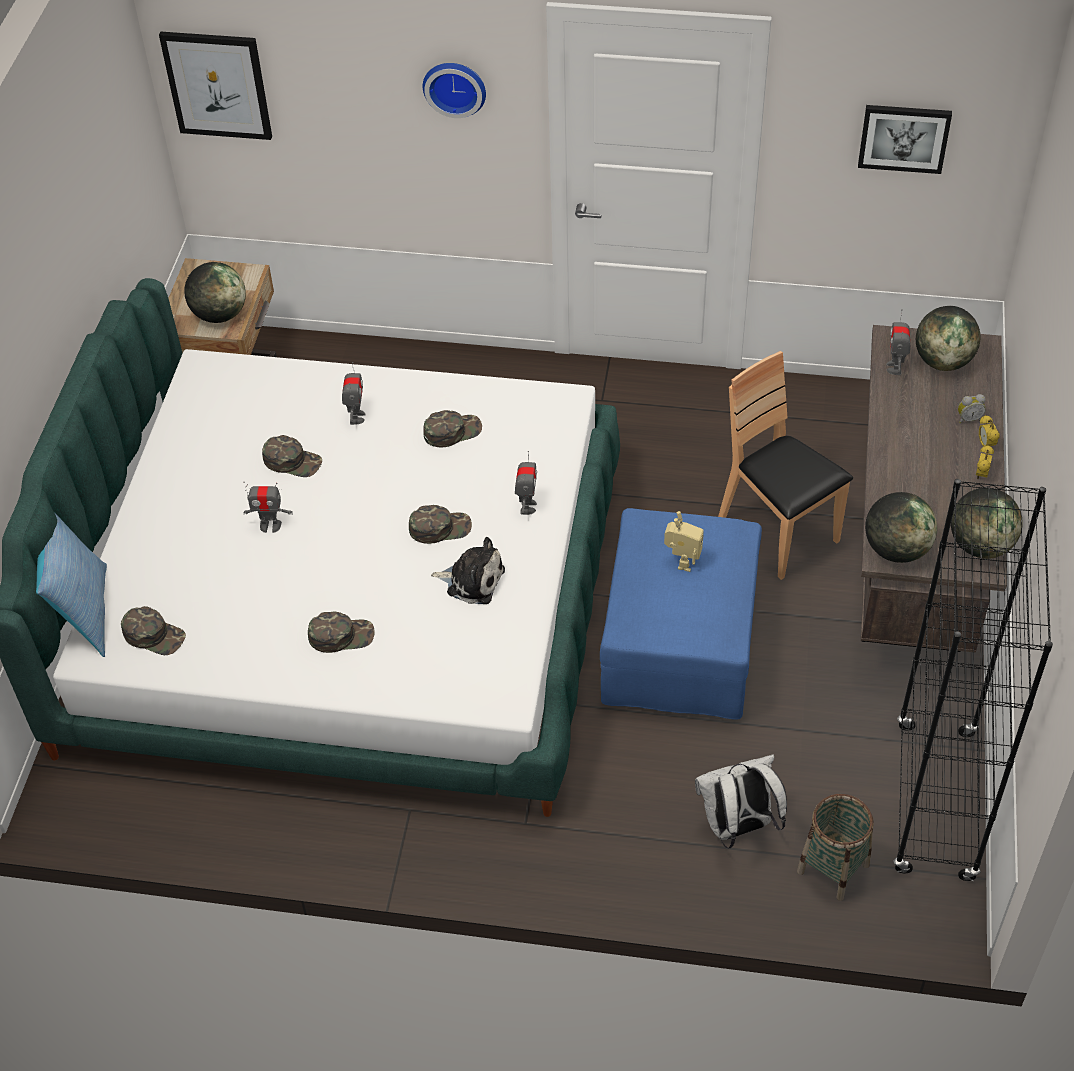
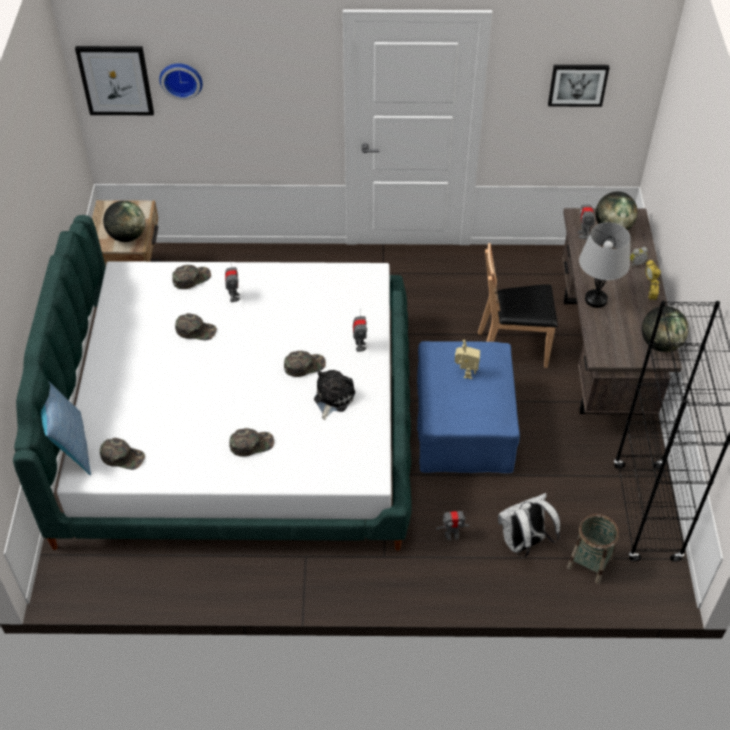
camera: 10 degrees left, 0 degrees up
toy robot [243,482,293,533] -> toy robot moved to [436,510,470,540]
wall clock [423,63,486,118] -> wall clock moved to [159,63,203,100]
green cap [423,410,482,447] -> green cap moved to [172,265,211,289]
plush toy [431,537,505,604] -> plush toy turned 75 degrees counterclockwise [314,370,355,420]
brown chair [718,351,853,580] -> brown chair turned 45 degrees counterclockwise [478,243,558,368]
globe [865,492,937,563] -> none
none -> grey table lamp [579,222,630,308]

